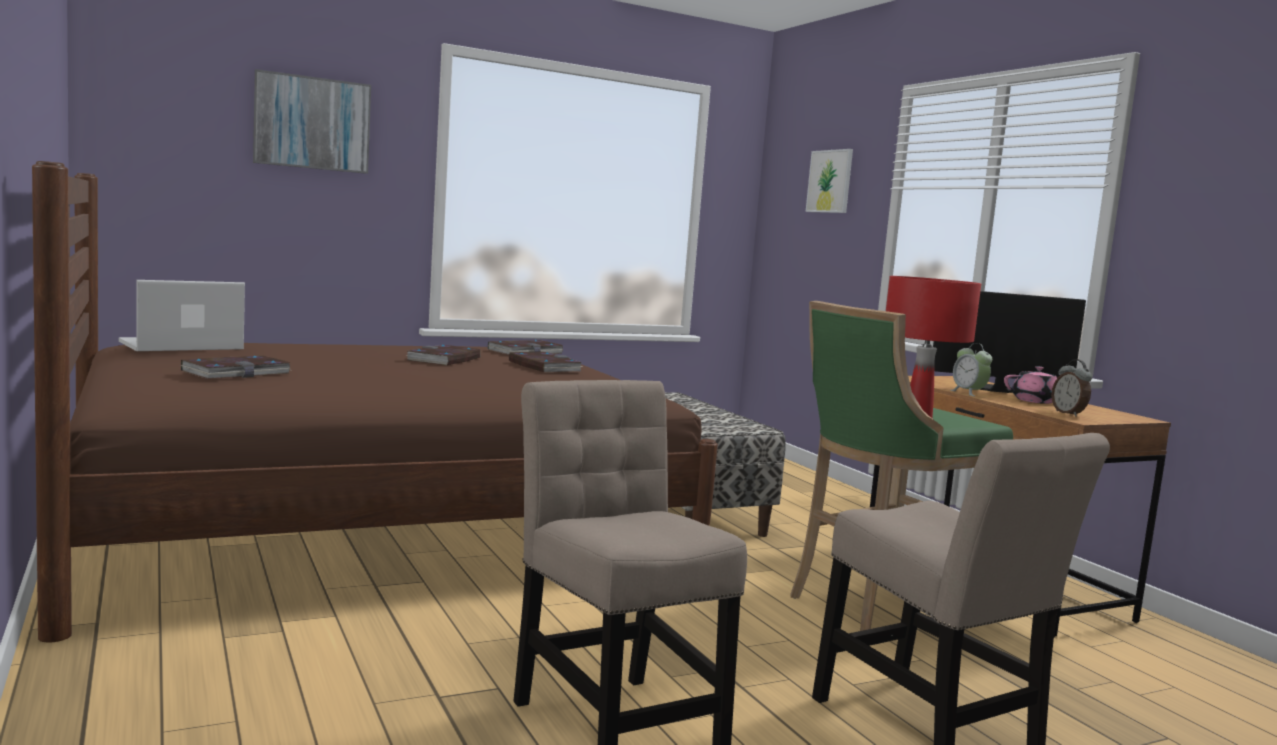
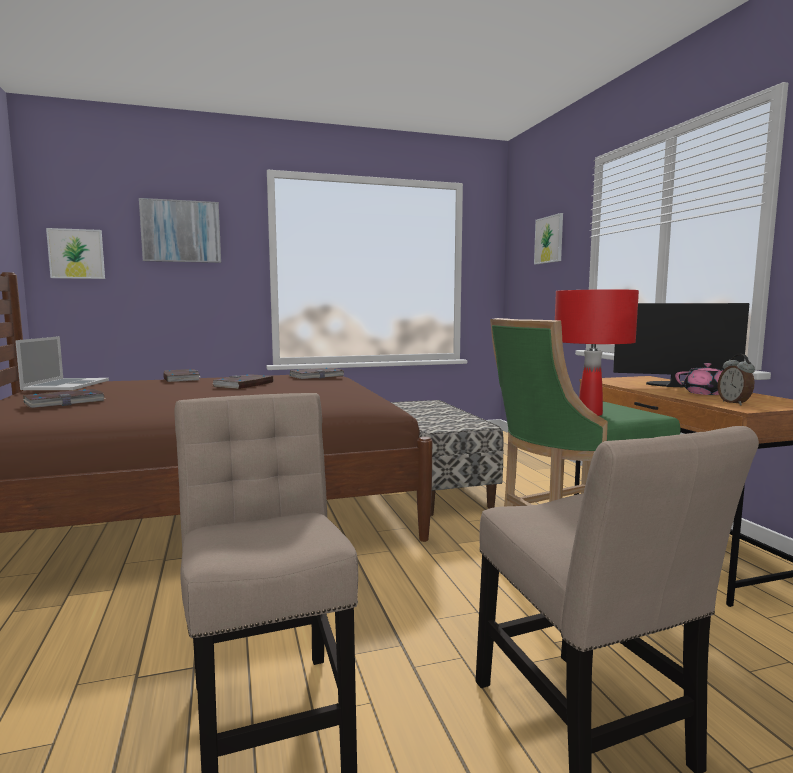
camera: 10 degrees right, 0 degrees up
laptop [119,280,245,351] -> laptop turned 120 degrees clockwise [15,336,109,390]
book [509,352,582,372] -> book moved to [163,369,200,382]
alarm clock [951,343,992,396] -> none
none -> picture [46,228,105,279]

